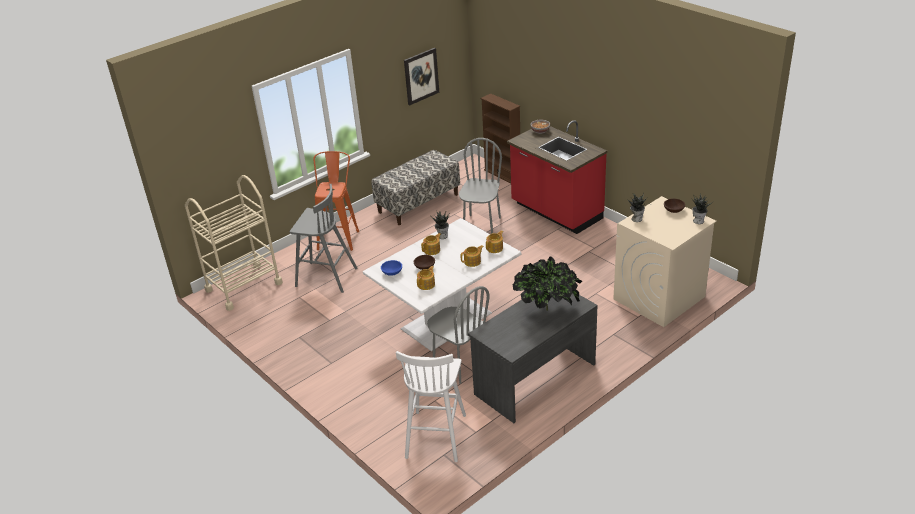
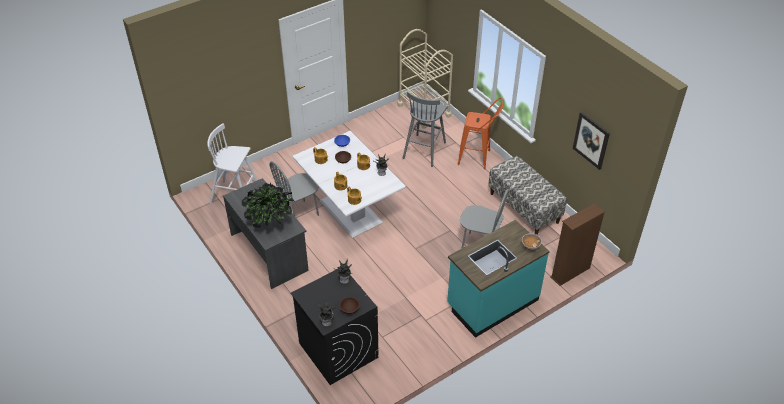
camera: 95 degrees right, 10 degrees up
red counter [507,120,607,234] -> turquoise counter [447,220,550,338]
beige washing machine [613,196,717,327] -> black washing machine [291,268,379,385]

